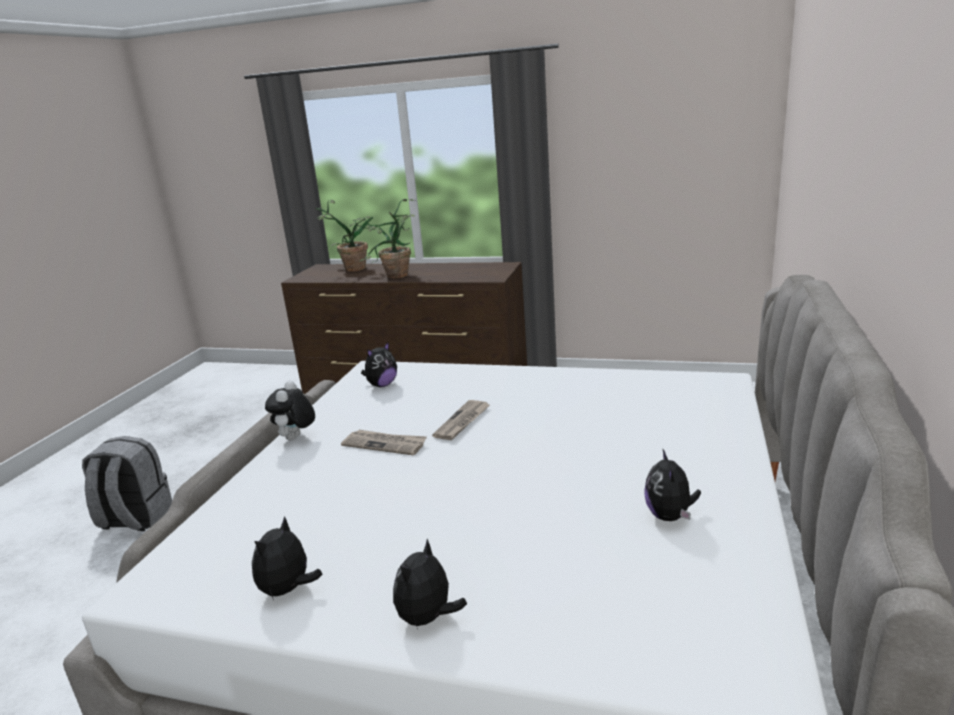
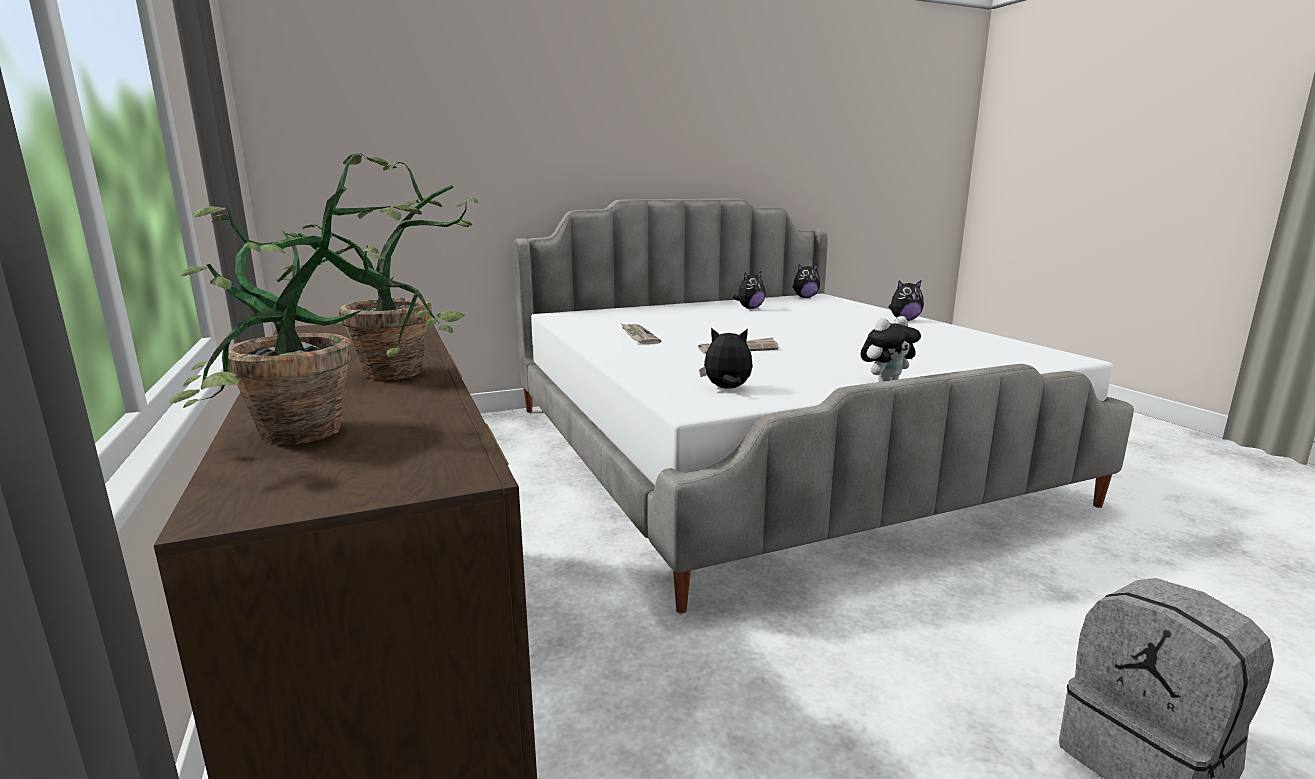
camera: 130 degrees left, 5 degrees down
plush toy [252,516,322,600] -> plush toy moved to [793,264,820,298]
newspaper [341,430,427,455] -> newspaper moved to [622,324,661,344]

